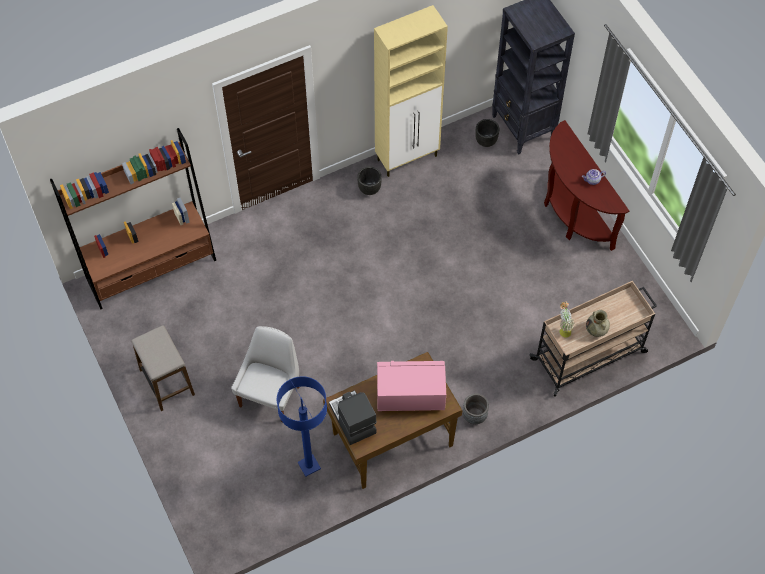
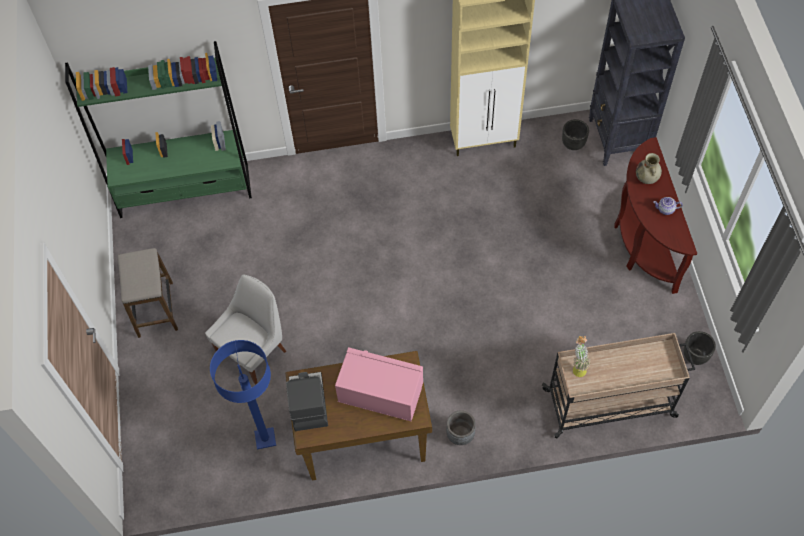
camera: 20 degrees right, 0 degrees up
brown bookcase [50,128,216,309] -> green bookcase [65,41,252,218]
black planter [357,167,382,195] -> black planter moved to [683,331,716,365]
beige vase [586,310,610,337] -> beige vase moved to [636,153,662,184]

